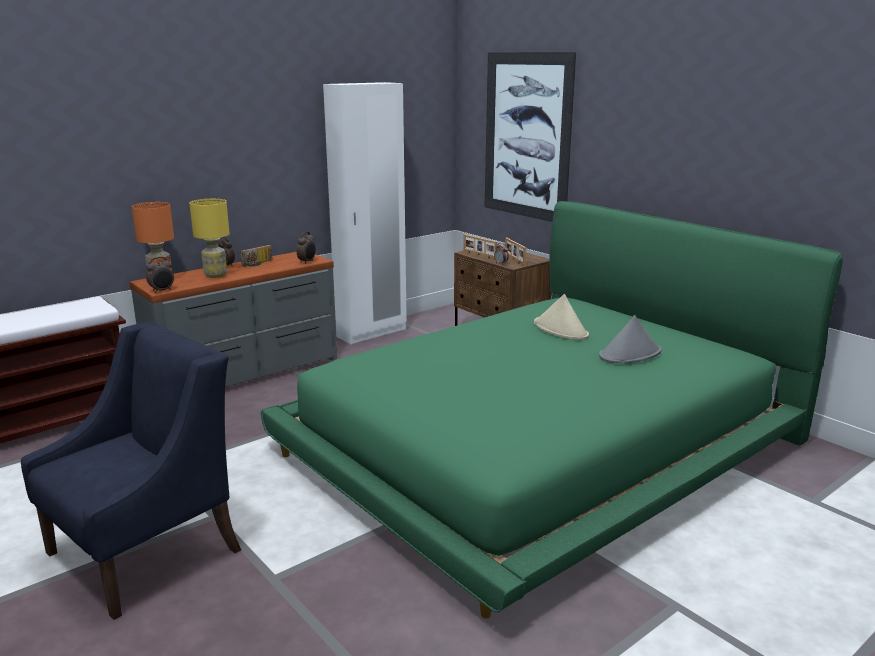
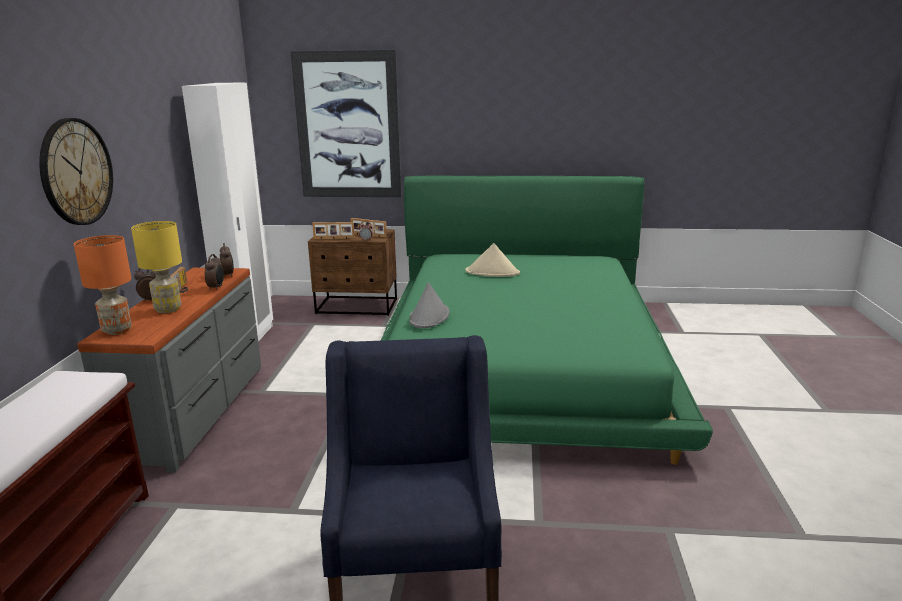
camera: 45 degrees left, 0 degrees up
alarm clock [146,257,174,293] -> alarm clock moved to [205,254,224,291]
grey hat [599,315,661,363] -> grey hat moved to [409,282,450,328]
none -> wall clock [39,118,113,225]

